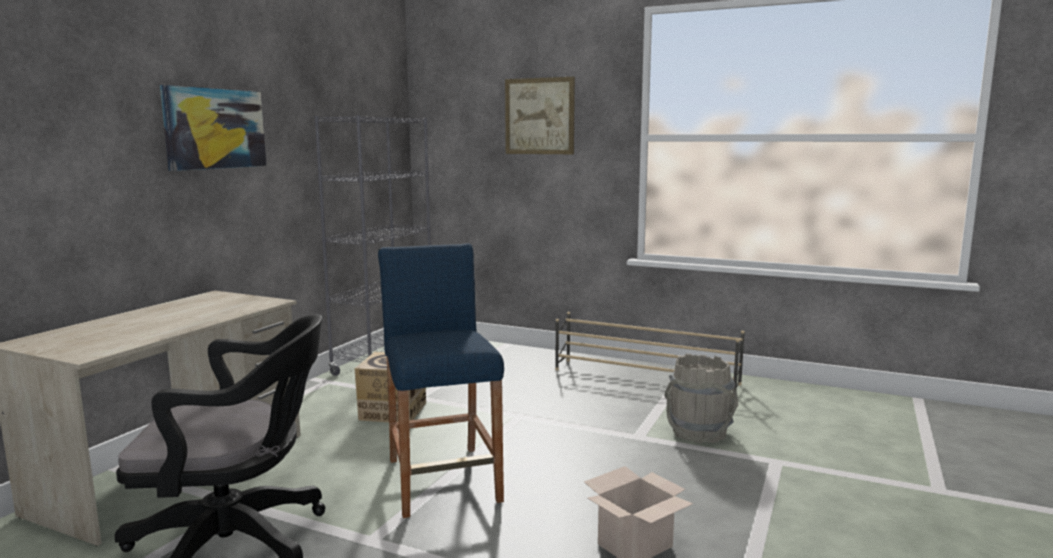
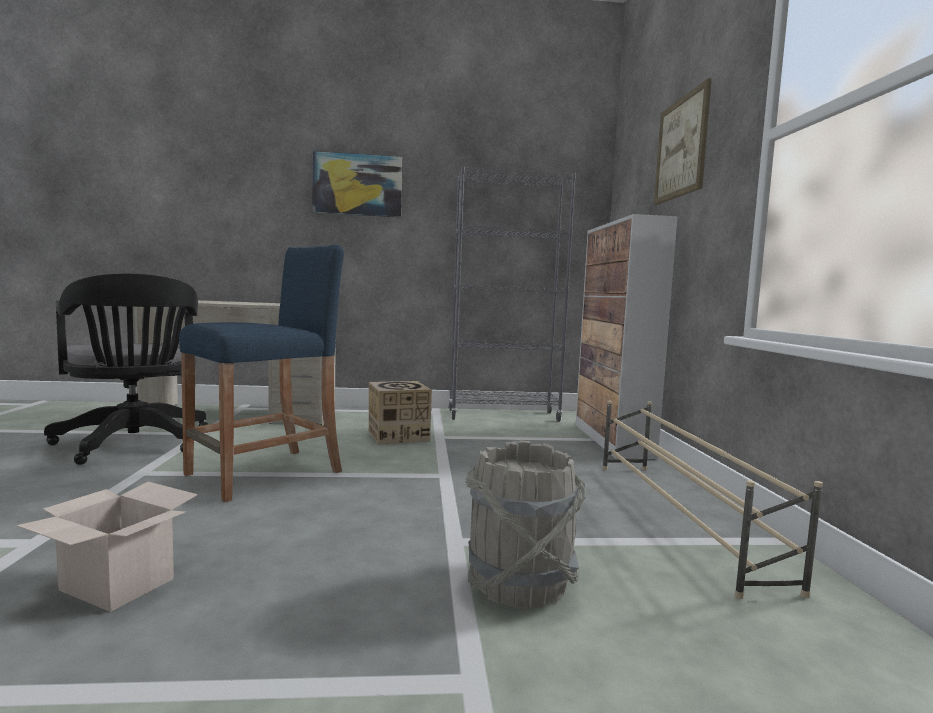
camera: 60 degrees right, 5 degrees down
none -> cabinet [575,214,678,459]

